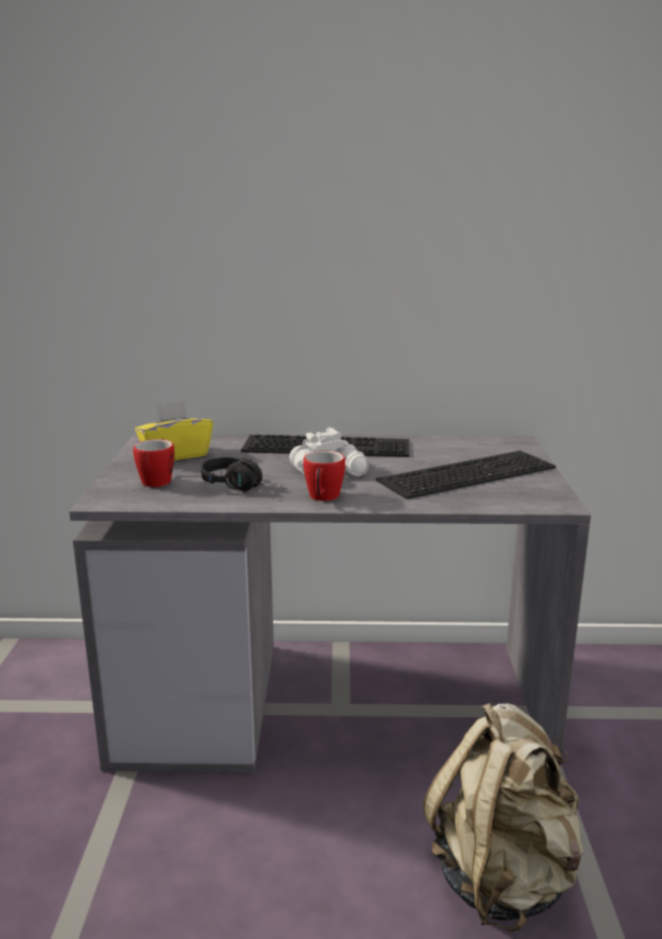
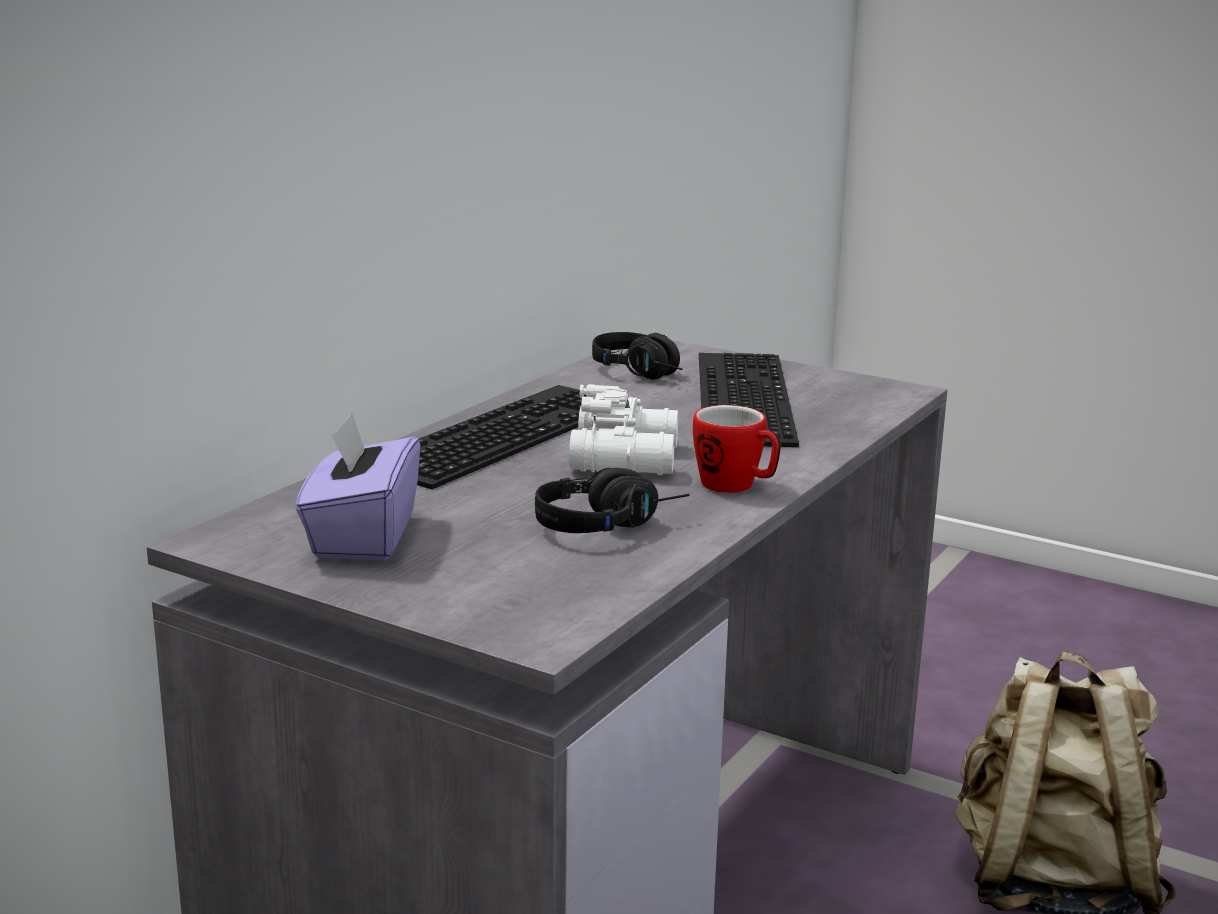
camera: 60 degrees left, 0 degrees up
mug [133,439,175,487] -> none
yellow tissue box [135,400,213,460] -> purple tissue box [296,412,420,560]
none -> black headphones [592,332,682,380]

